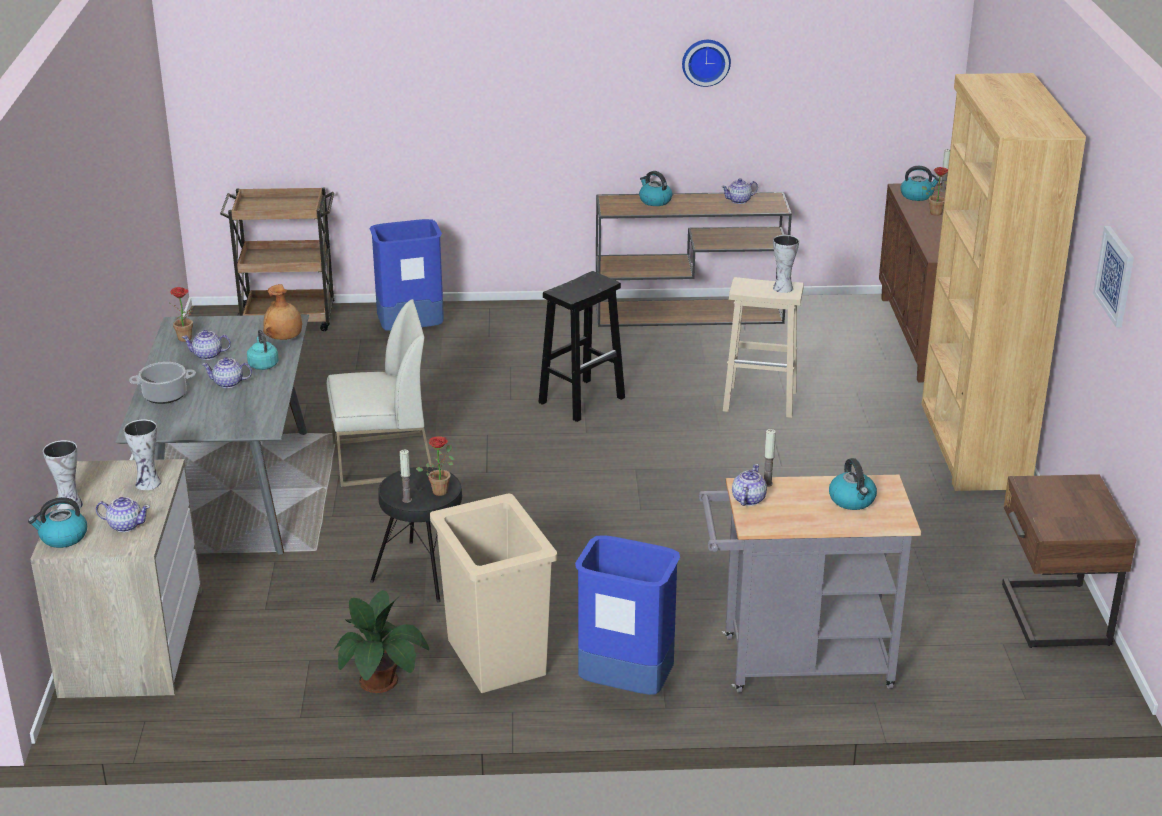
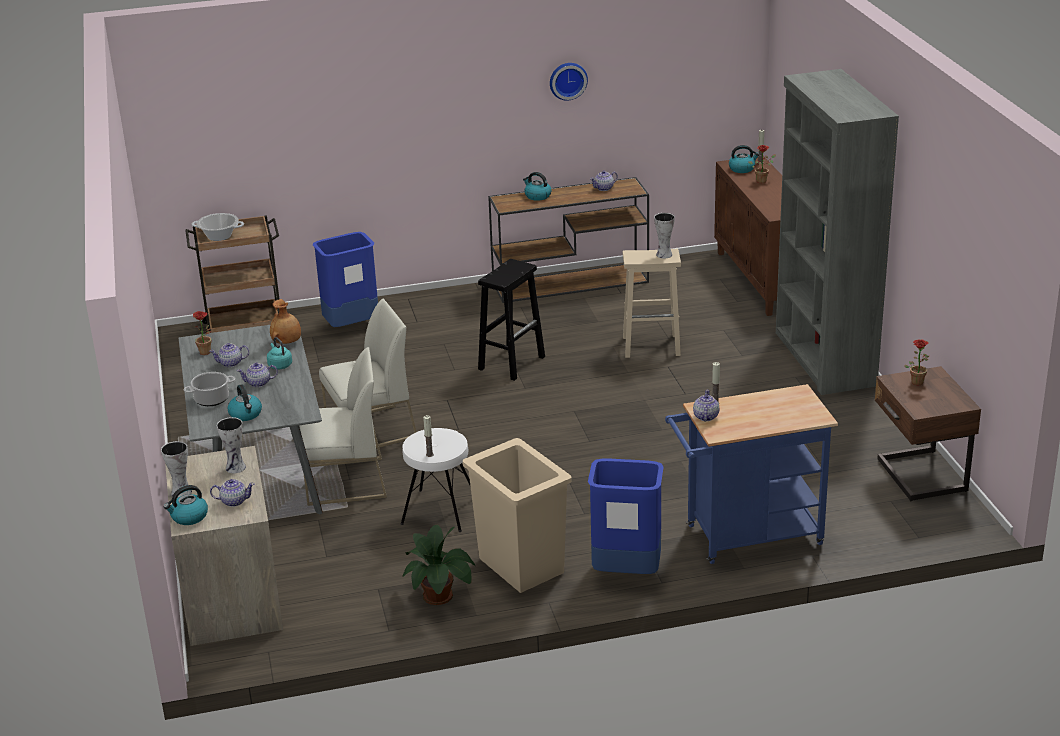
camera: 10 degrees left, 0 degrees up
black stool [370,467,462,603] -> white stool [401,428,470,532]
potted plant [416,436,455,496] -> potted plant moved to [904,339,929,385]
grey cart [699,475,921,693] -> blue cart [665,384,838,564]
kettle [829,458,877,510] -> kettle moved to [227,384,262,421]
brown bookcase [921,73,1086,491] -> grey bookcase [776,69,899,395]
picture [1093,226,1134,327] -> none
none -> cooking pot [192,213,244,241]
none -> white chair [299,347,387,506]

